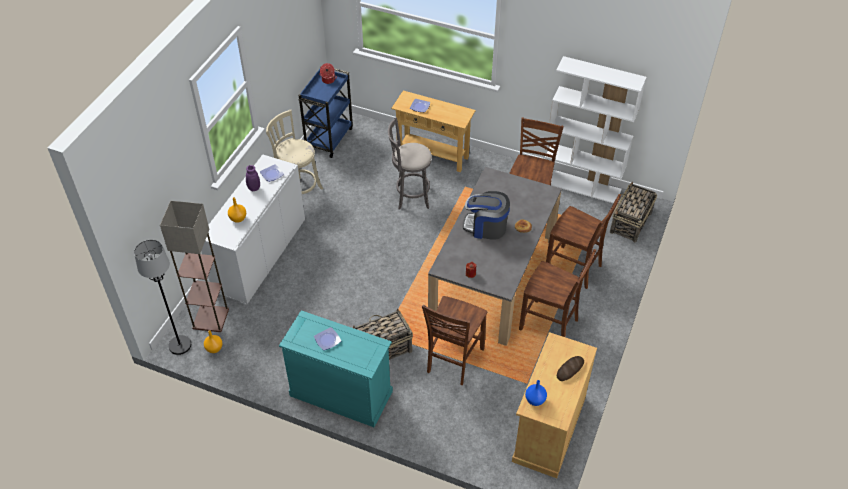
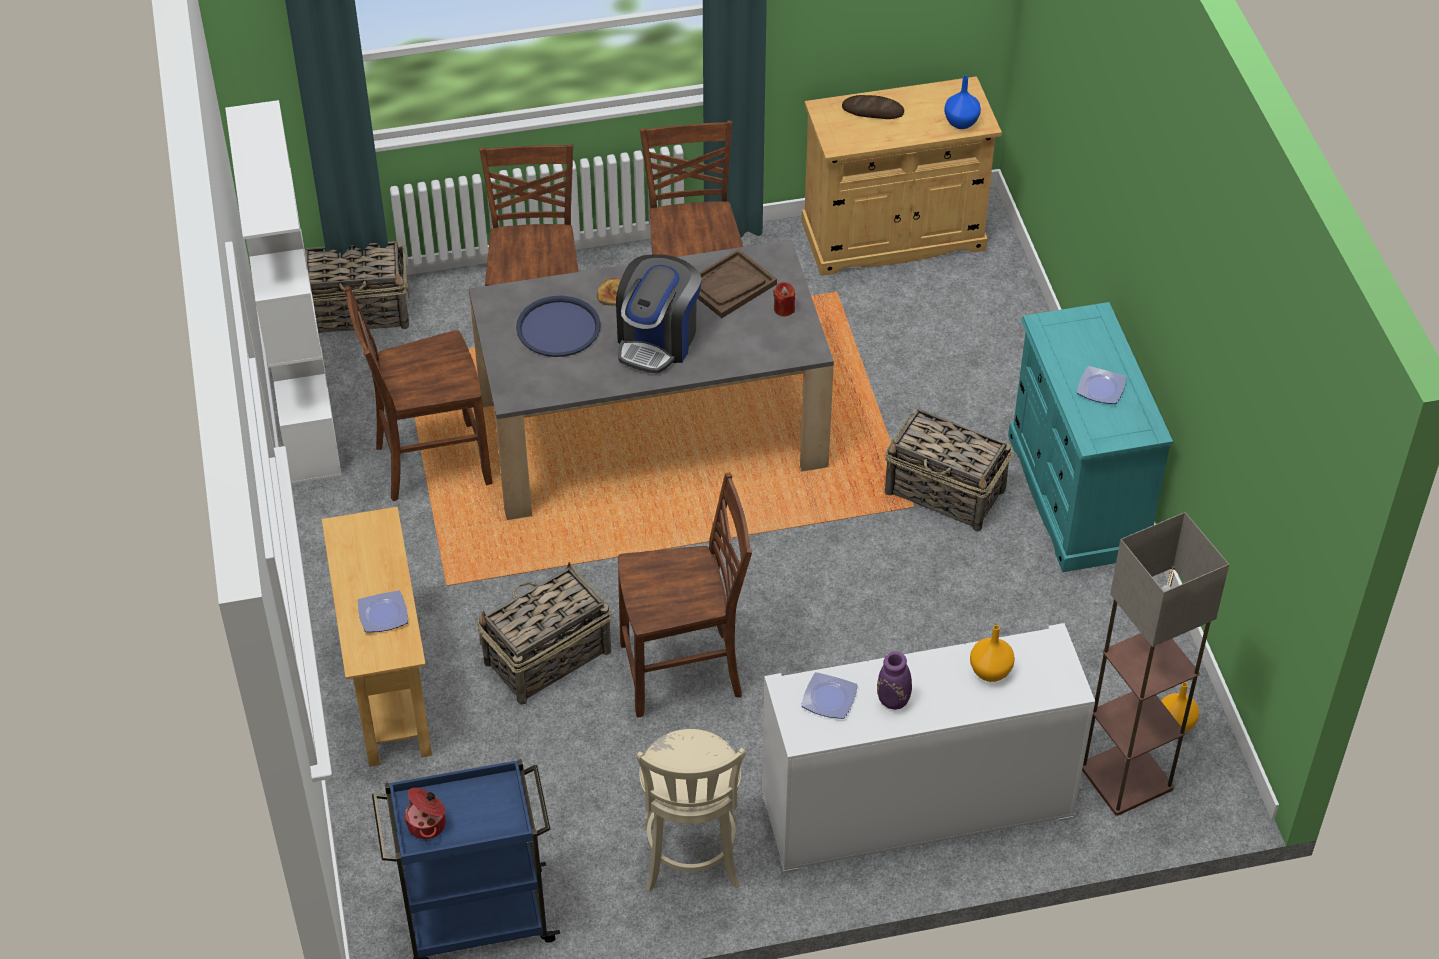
camera: 125 degrees left, 0 degrees up
black floor lamp [134,240,191,355] -> none
grey stool [388,117,432,210] -> basket [477,562,612,704]
brown chair [422,296,487,385] -> brown chair moved to [618,473,752,717]
coffee machine [463,191,510,240] -> coffee machine turned 45 degrees clockwise [616,254,702,374]
none -> blue tray [516,296,601,357]
none -> brown tray [698,249,777,318]

